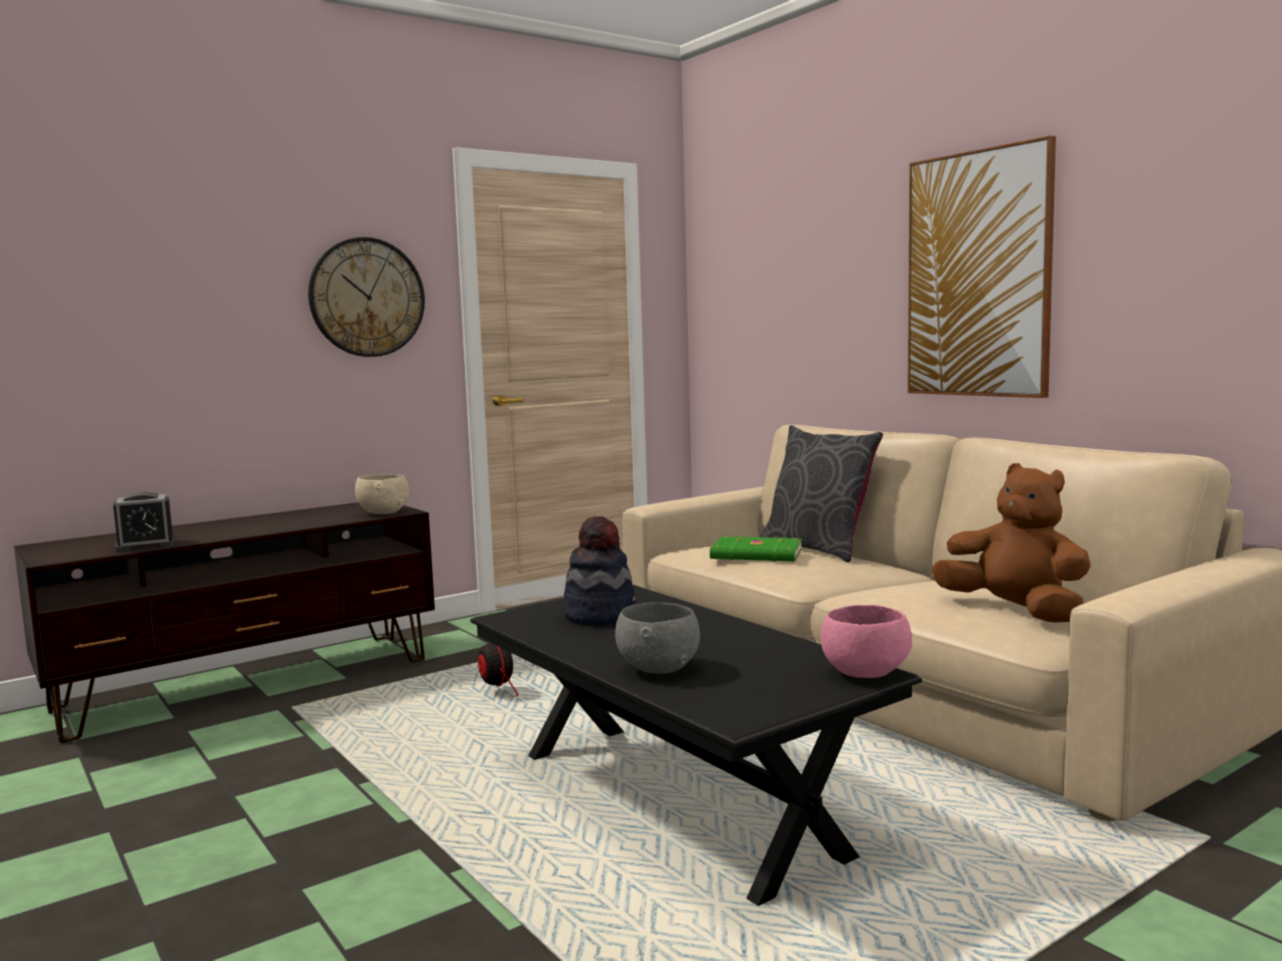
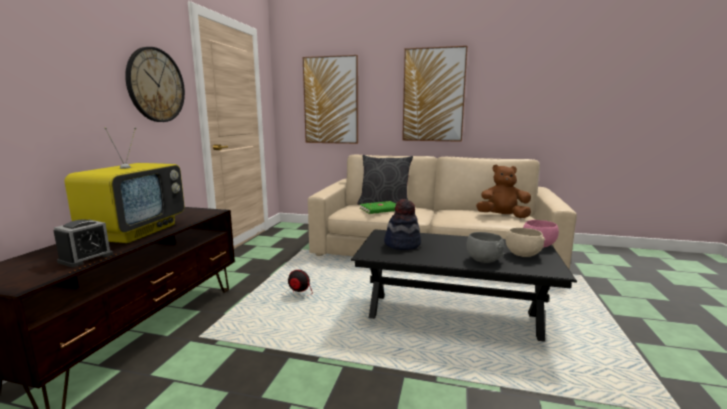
camera: 40 degrees left, 5 degrees up
beige bowl [355,474,409,514] -> beige bowl moved to [506,228,545,257]
none -> television [64,127,184,243]
none -> picture [303,55,358,144]

